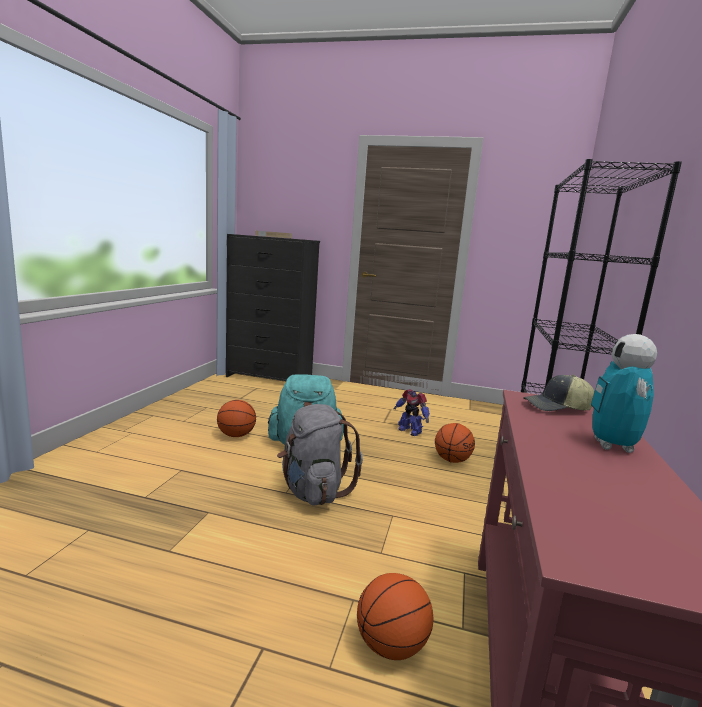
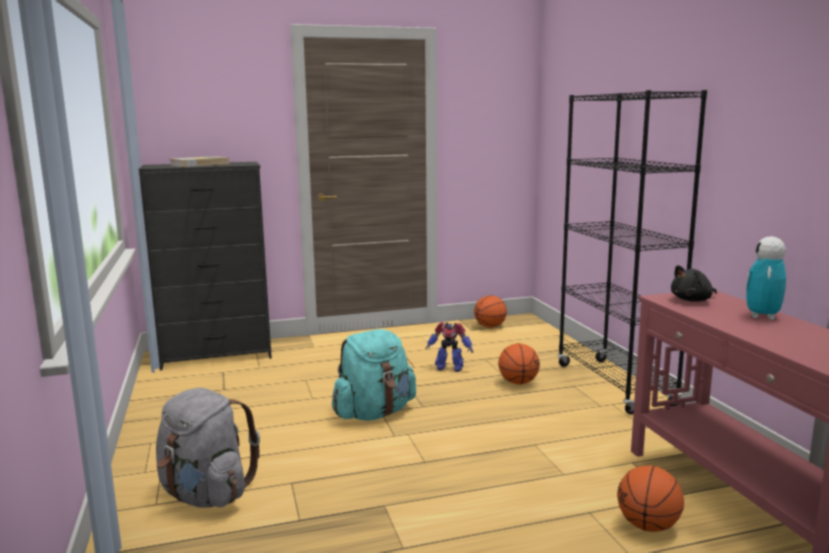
camera: 30 degrees left, 0 degrees up
basketball [217,400,256,437] -> basketball moved to [474,296,507,328]
grey backpack [277,404,363,506] -> grey backpack moved to [156,388,260,508]
cap [523,375,595,411] -> black plush toy [671,265,717,301]
toy robot [591,334,657,453] -> toy robot turned 45 degrees clockwise [746,236,786,320]

